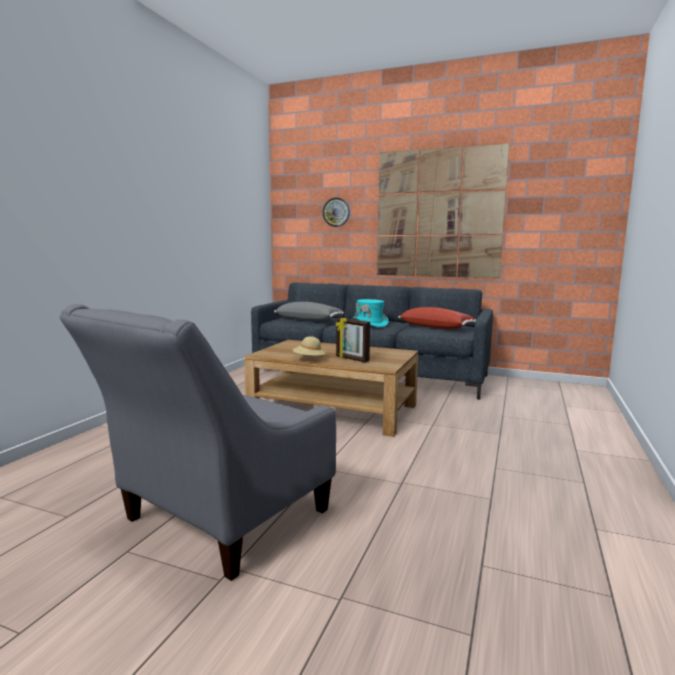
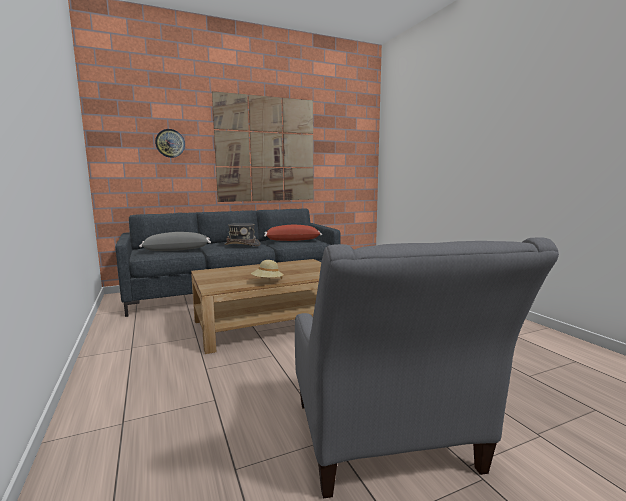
camera: 45 degrees left, 0 degrees up
picture frame [336,318,370,362] -> none
turquoise hat [352,299,389,327] -> grey hat [224,223,260,246]

